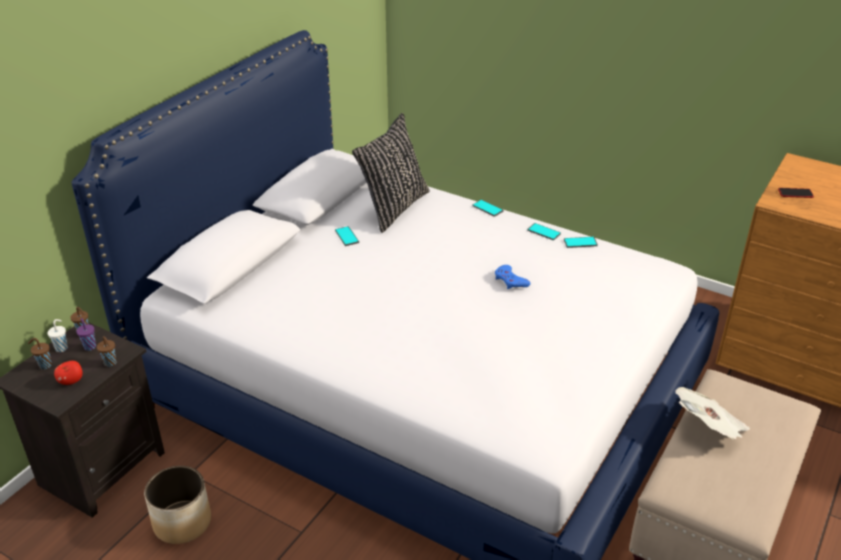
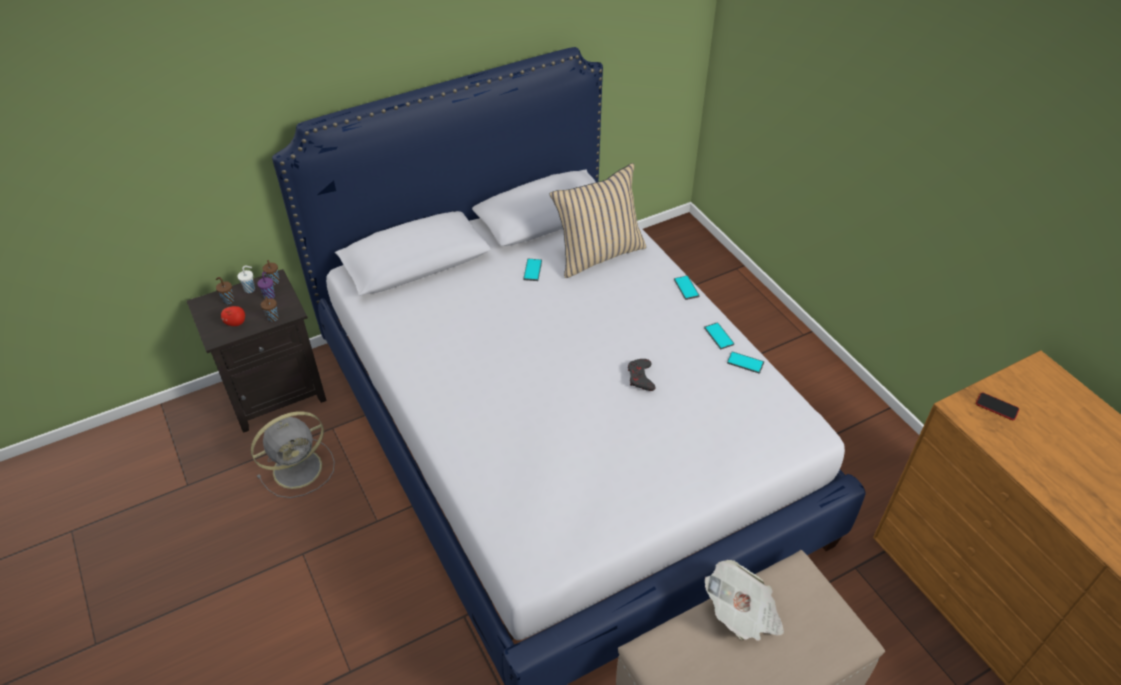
camera: 30 degrees right, 10 degrees up
planter [144,466,211,544] -> grey fan [251,411,335,498]
black pillow [352,113,430,233] -> beige pillow [550,163,646,278]
blue game controller [495,265,530,289] -> grey game controller [628,359,655,391]

